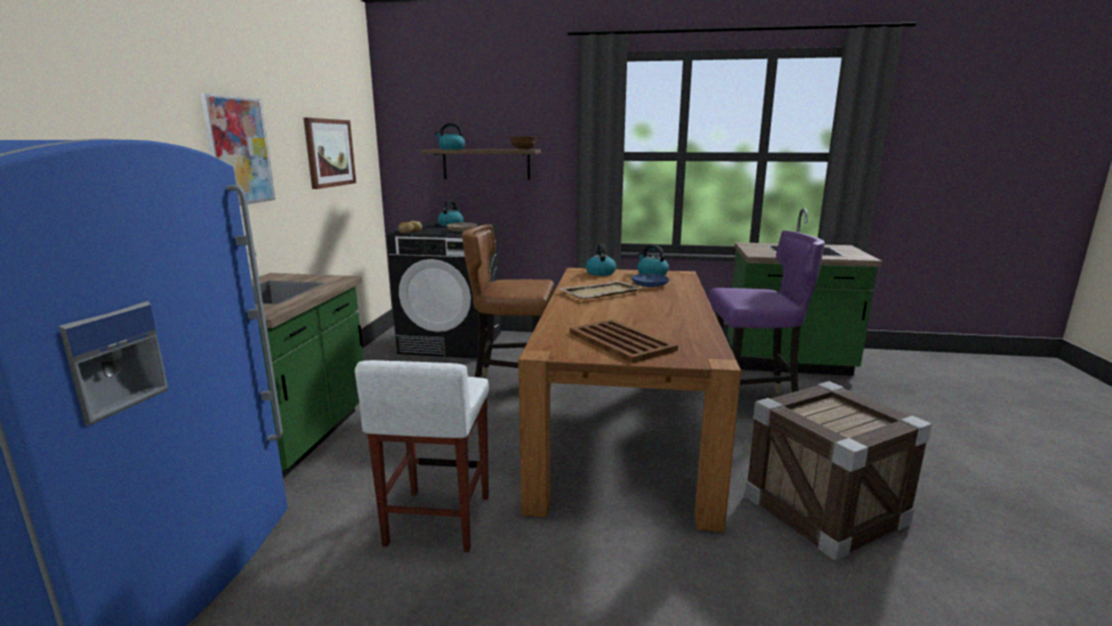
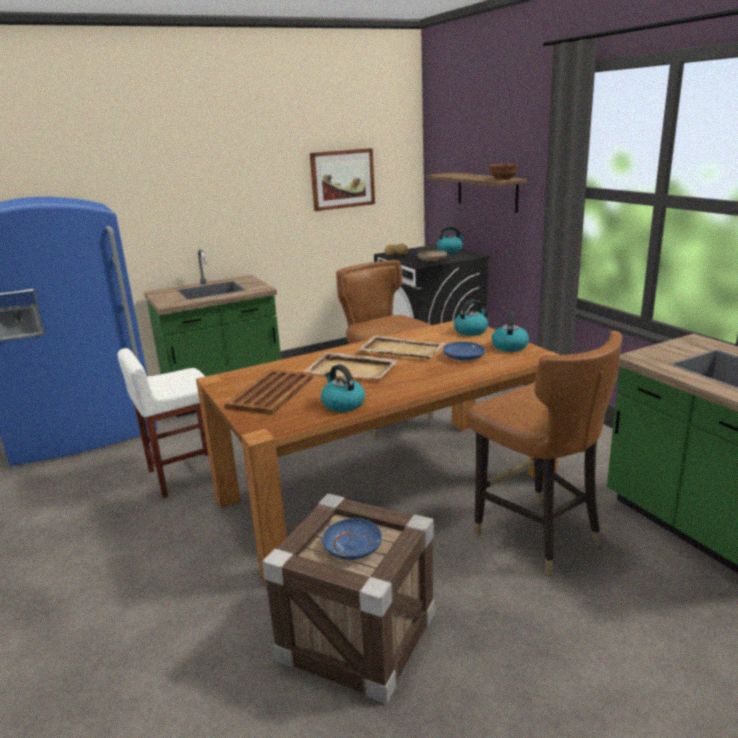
camera: 55 degrees right, 5 degrees up
picture [200,93,275,206] -> none
kettle [435,123,465,149] -> kettle moved to [321,364,365,412]
purple chair [709,230,825,393] -> brown chair [466,331,622,576]
none -> beige tray [303,352,398,379]
none -> blue plate [322,518,382,560]

